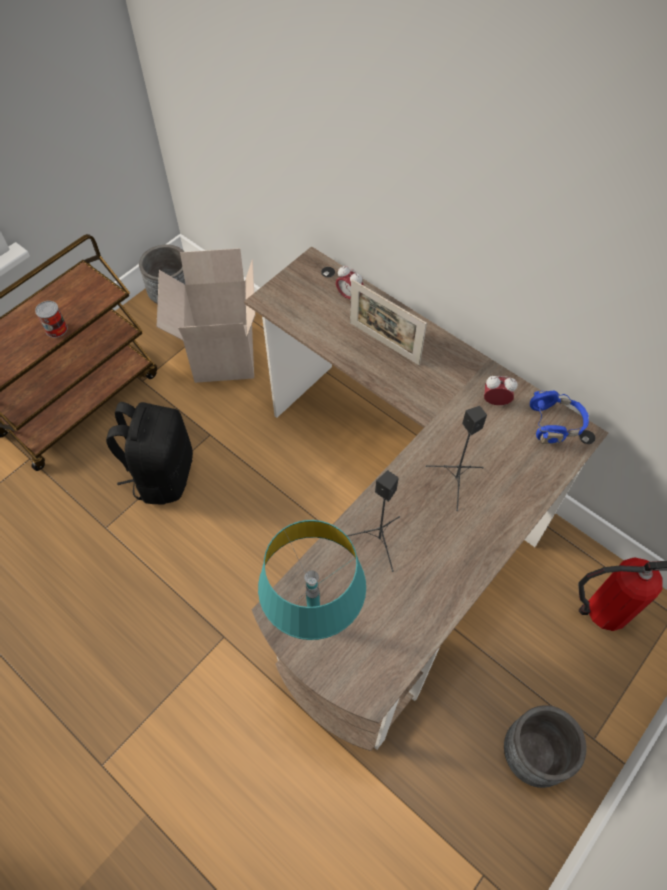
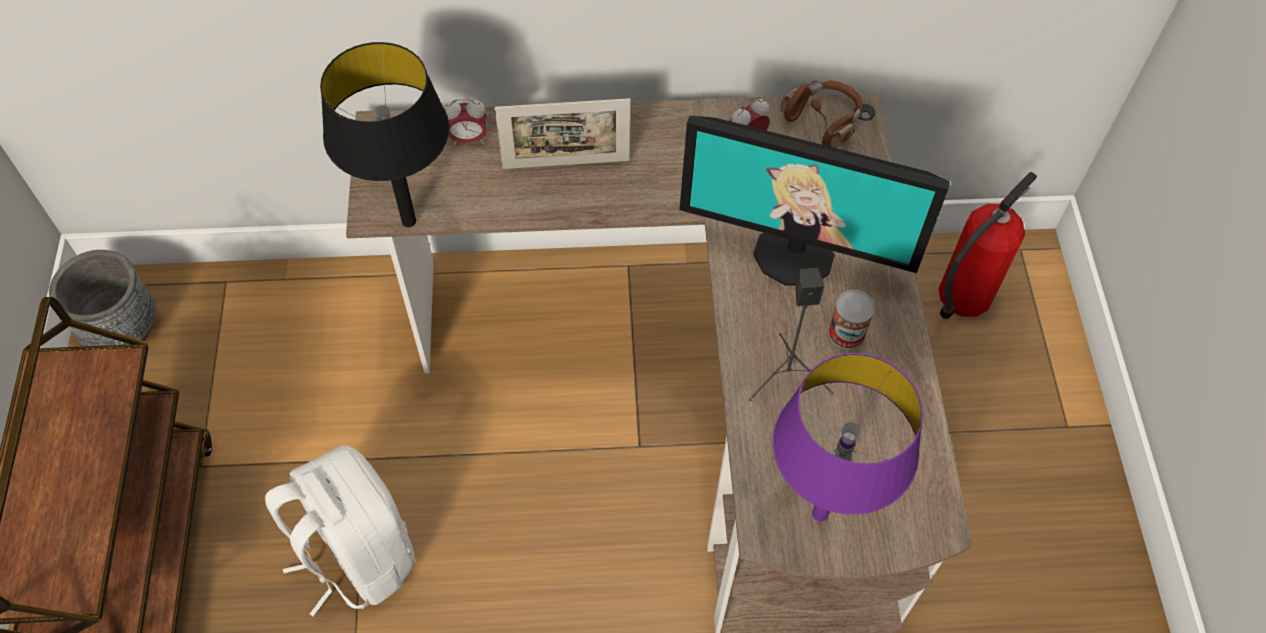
camera: 45 degrees left, 0 degrees up
can [35,301,68,338] -> can moved to [828,290,875,349]
black backpack [106,402,193,505] -> white backpack [265,445,415,616]
cardboard box [156,248,255,383] -> none
turquoise table lamp [258,520,366,640] -> purple table lamp [773,353,923,522]
black speaker [426,406,487,511] -> monitor [679,116,950,286]
grey planter [504,705,586,788] -> none
blue headphones [530,390,589,444] -> brown headphones [781,80,862,149]
none -> black table lamp [320,42,449,227]

